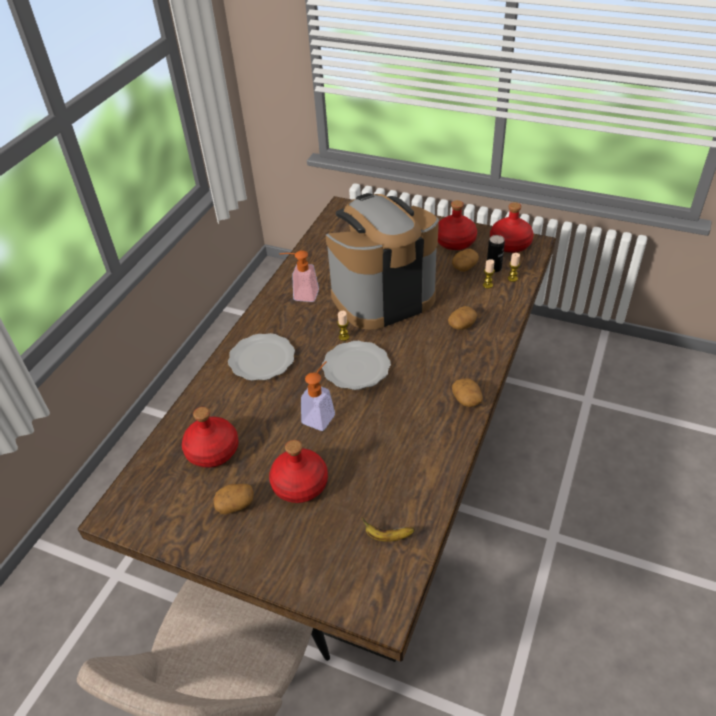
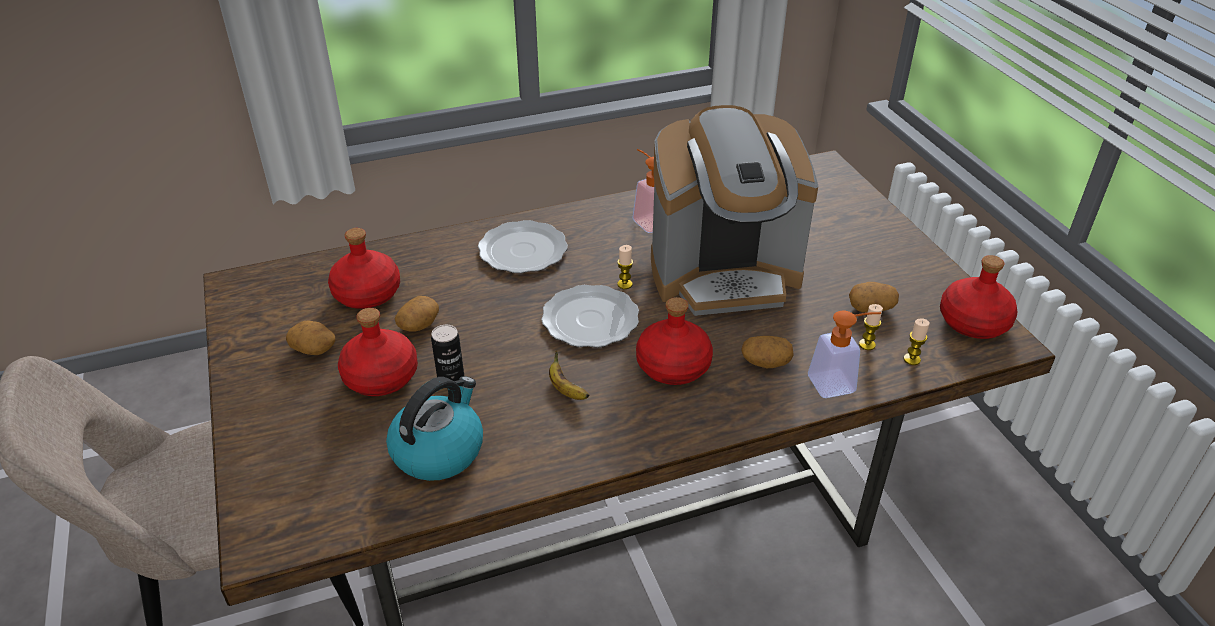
camera: 45 degrees right, 5 degrees down
soap dispenser [301,361,335,431] -> soap dispenser moved to [808,311,881,398]
coffee machine [326,193,439,330] -> coffee machine turned 150 degrees clockwise [651,105,818,316]
banana [361,517,415,542] -> banana moved to [549,351,589,400]
red bottle [438,200,477,250] -> red bottle moved to [636,297,713,385]
potato [452,378,483,407] -> potato moved to [395,296,439,332]
can [487,235,505,273] -> can moved to [431,325,464,381]
none -> kettle [386,376,483,481]

